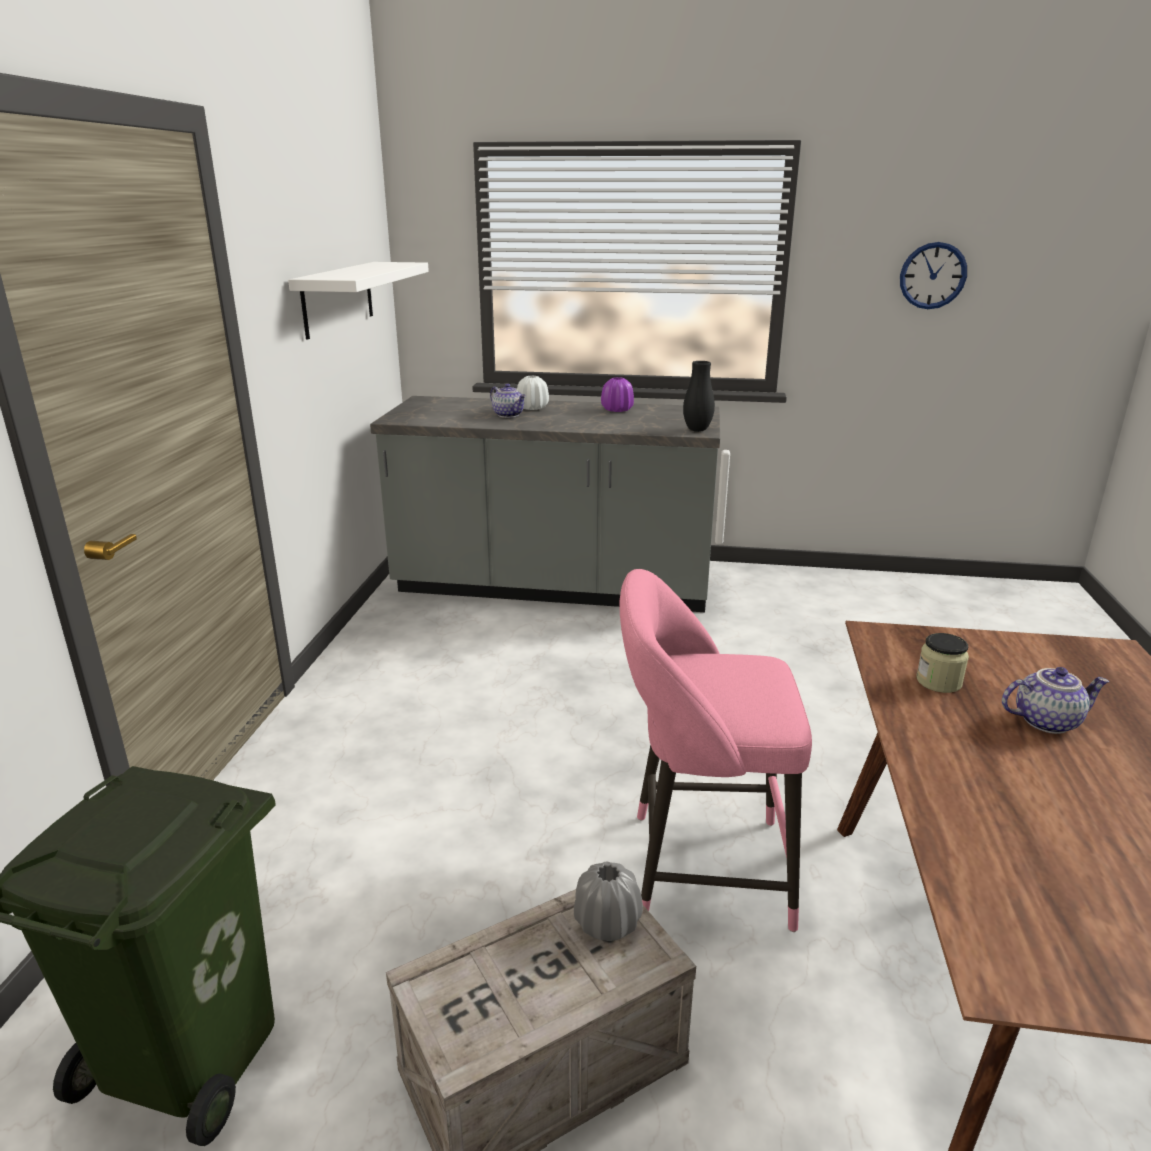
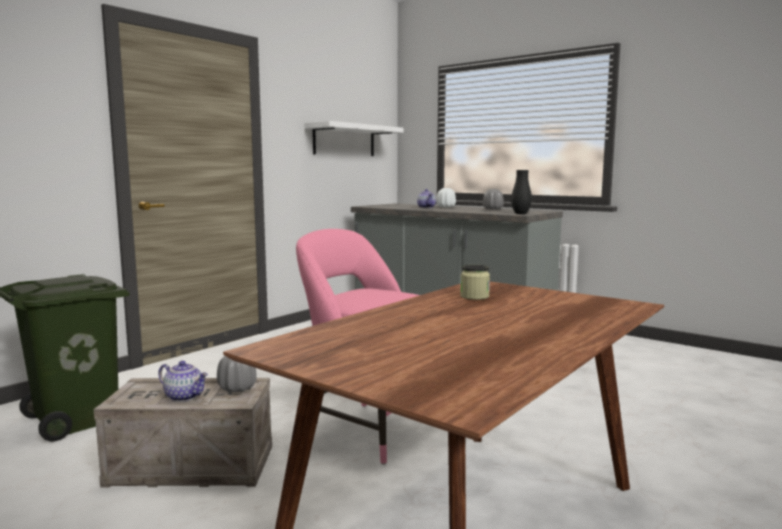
camera: 30 degrees right, 15 degrees down
purple vase [601,377,634,412] -> grey vase [483,189,504,209]
wall clock [900,242,967,309] -> none
teapot [1002,667,1110,734] -> teapot moved to [158,361,208,402]

